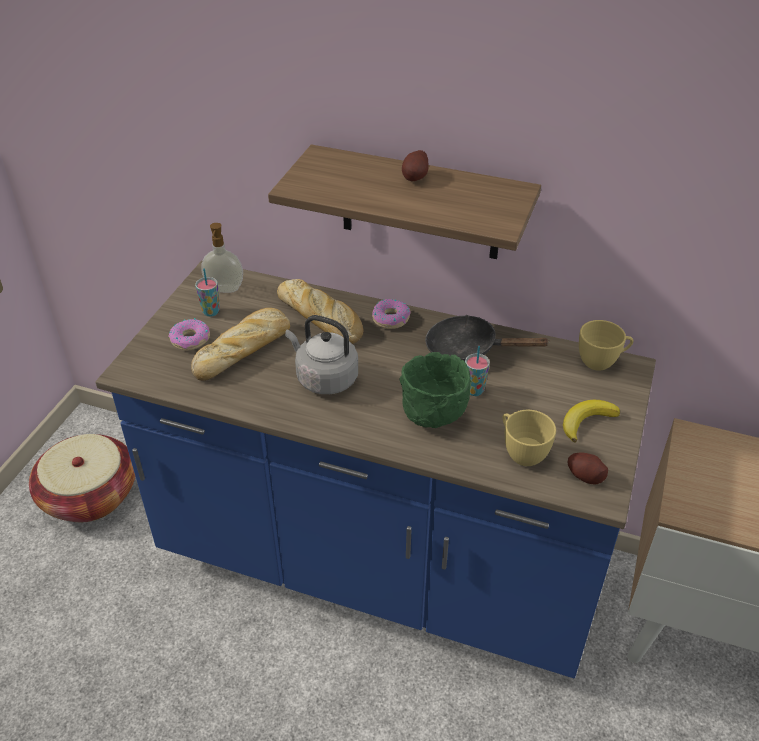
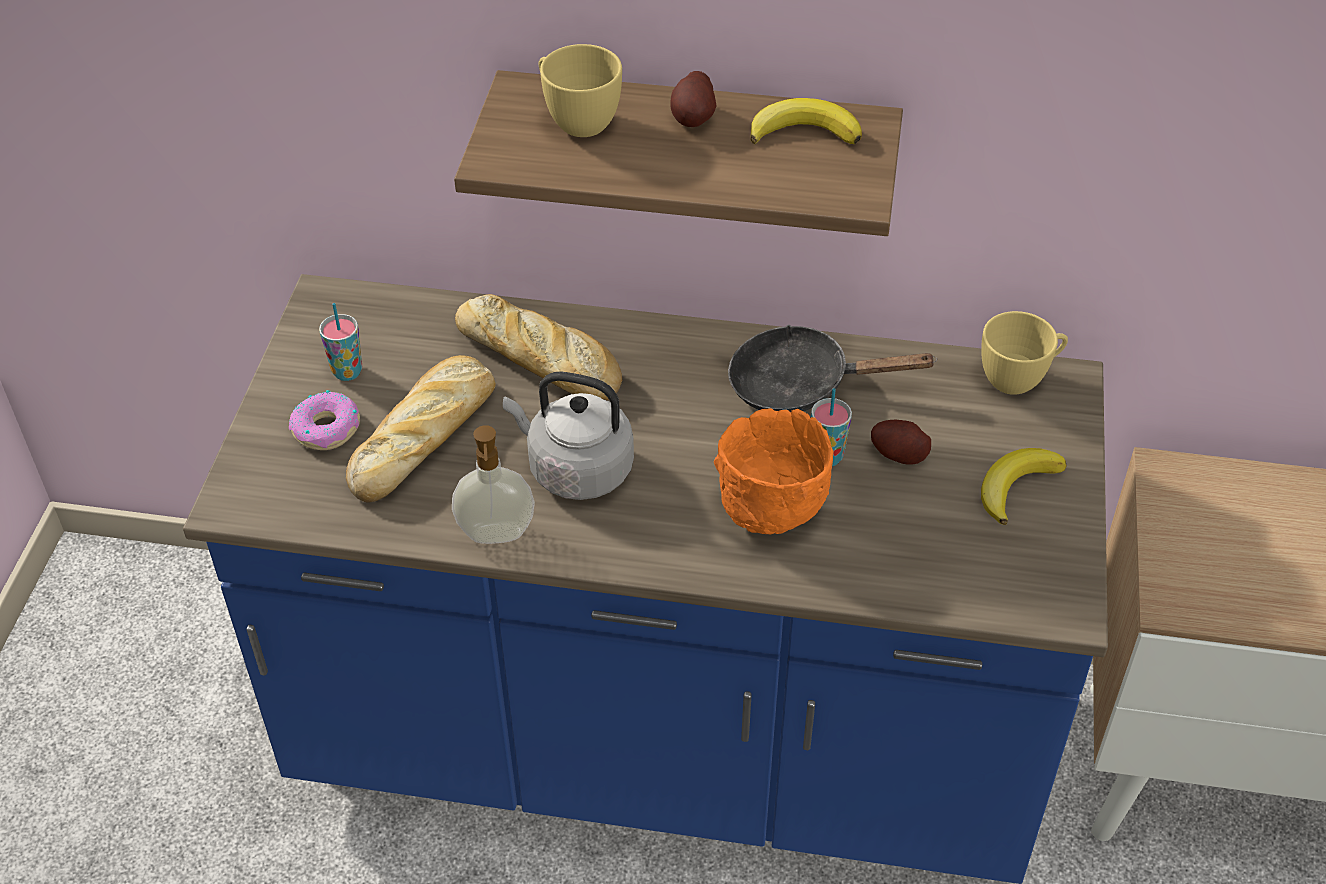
camera: 10 degrees left, 5 degrees up
basket [29,434,135,522] -> none
soap dispenser [201,223,243,293] -> soap dispenser moved to [452,425,535,544]
donut [372,299,411,329] -> none
green bowl [399,352,471,428] -> orange bowl [714,408,834,534]
yellow cup [503,410,556,466] -> yellow cup moved to [539,44,622,137]
potato [568,453,608,484] -> potato moved to [871,420,931,465]
none -> banana [751,98,862,144]

